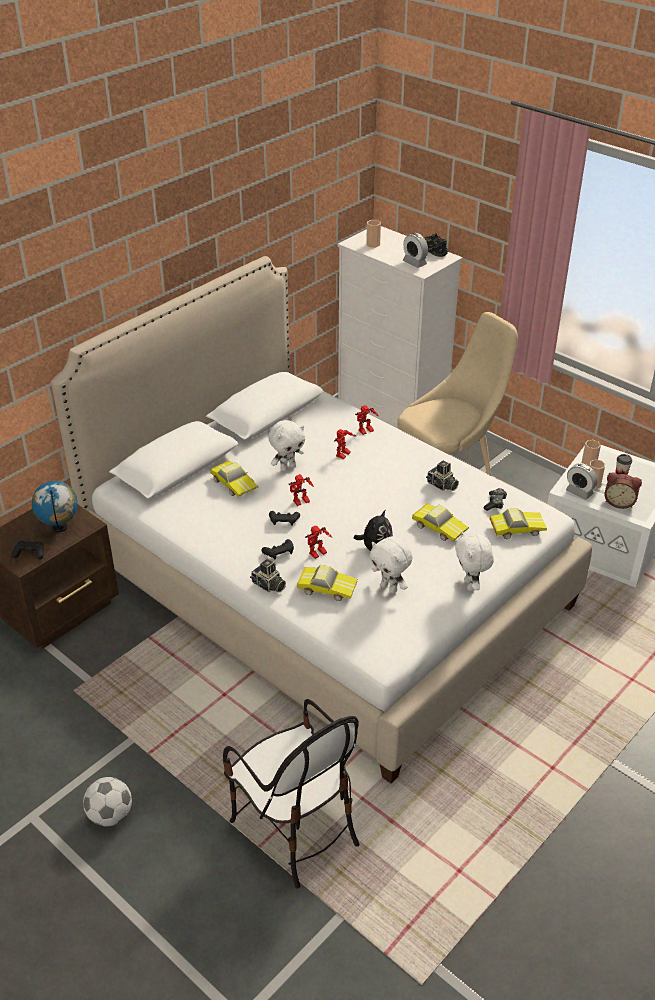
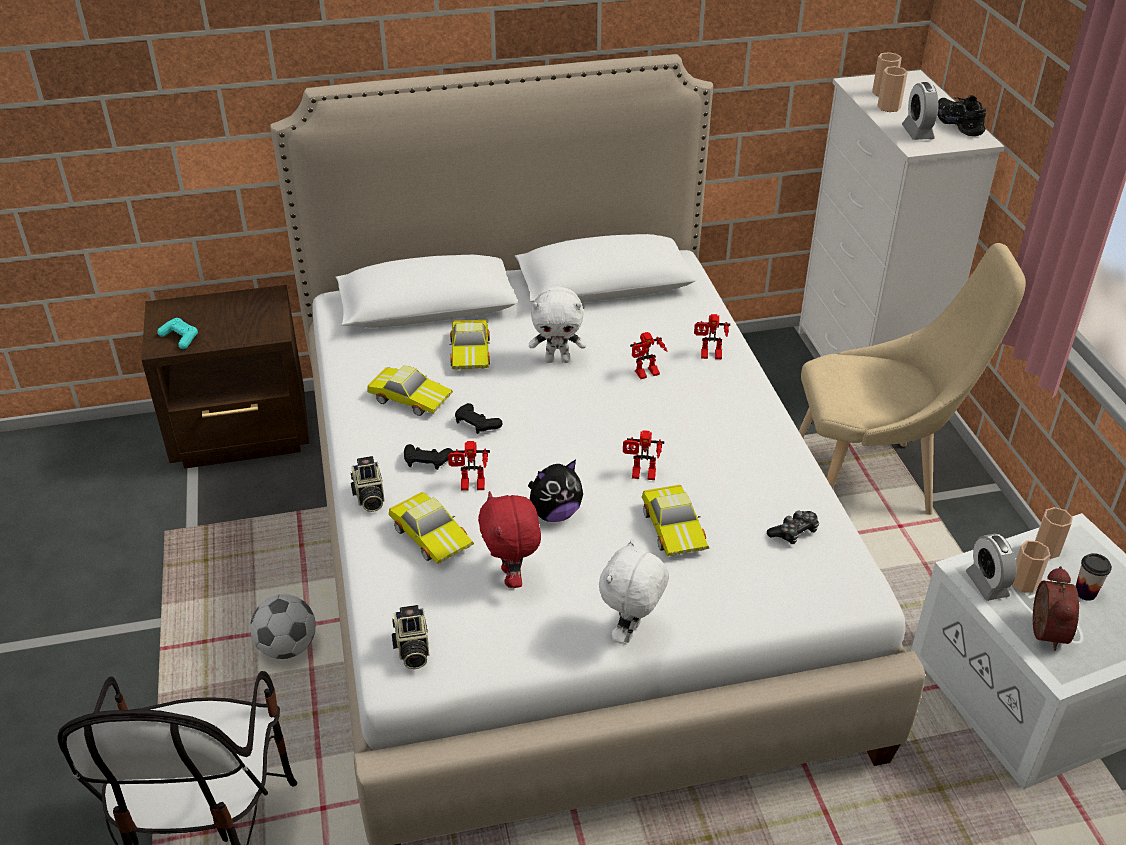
camera: 35 degrees right, 0 degrees up
black game controller [12,541,44,559] -> turquoise game controller [157,318,198,349]
globe [32,481,78,532] -> none
football [83,777,132,826] -> football moved to [250,594,316,659]
toy robot [289,474,314,506] -> toy robot moved to [623,430,664,480]
white plush toy [370,537,413,593] -> red plush toy [478,491,541,588]
camera [426,461,459,491] -> camera moved to [392,605,429,669]
toy car [490,508,547,539] -> toy car moved to [367,365,453,416]
alarm clock [604,472,642,509] -> alarm clock turned 135 degrees counterclockwise [1033,566,1079,651]
none -> cup [877,66,908,112]

